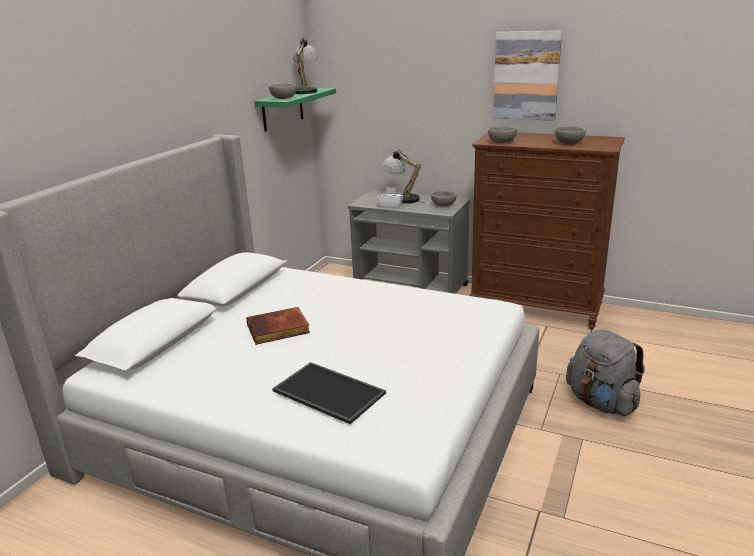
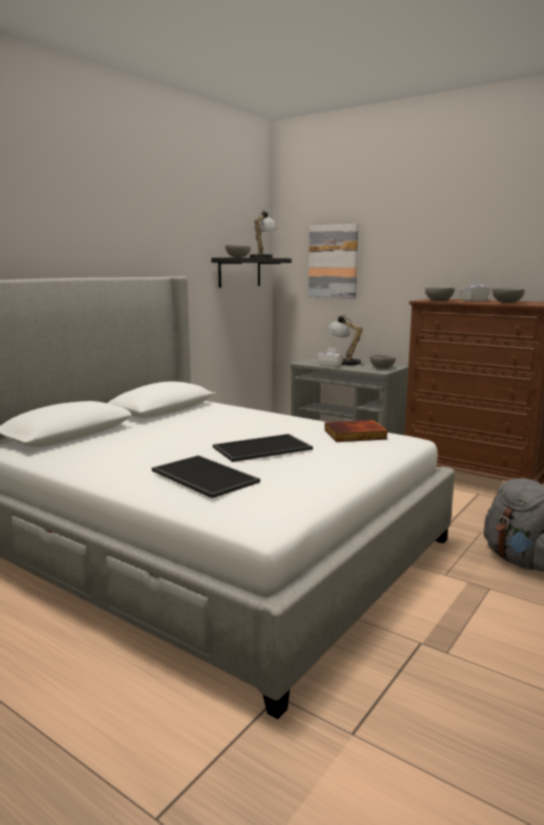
camera: 10 degrees right, 10 degrees down
book [246,307,310,345] -> book moved to [325,420,388,442]
green shelf [254,88,336,132] -> black shelf [211,257,292,288]
picture [493,31,562,121] -> picture moved to [308,224,358,299]
none -> tray [213,434,313,462]
none -> white tissue box [459,279,491,301]

